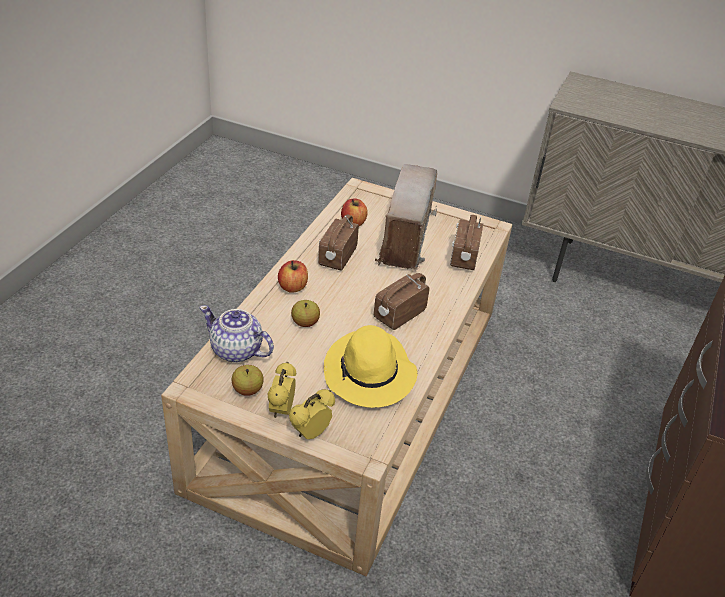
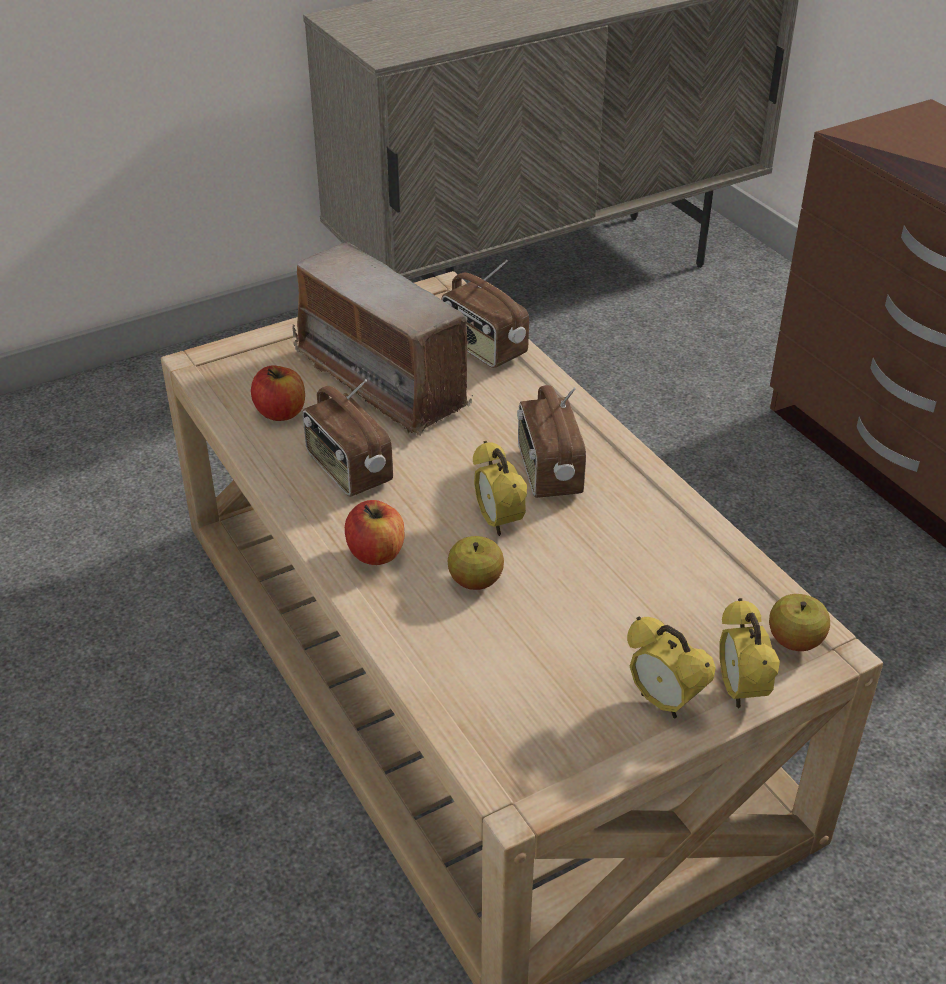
camera: 50 degrees left, 0 degrees up
teapot [199,305,274,363] -> none
apple [231,365,264,396] -> apple moved to [769,594,830,651]
yellow hat [324,325,418,408] -> none
none -> alarm clock [473,441,527,536]

